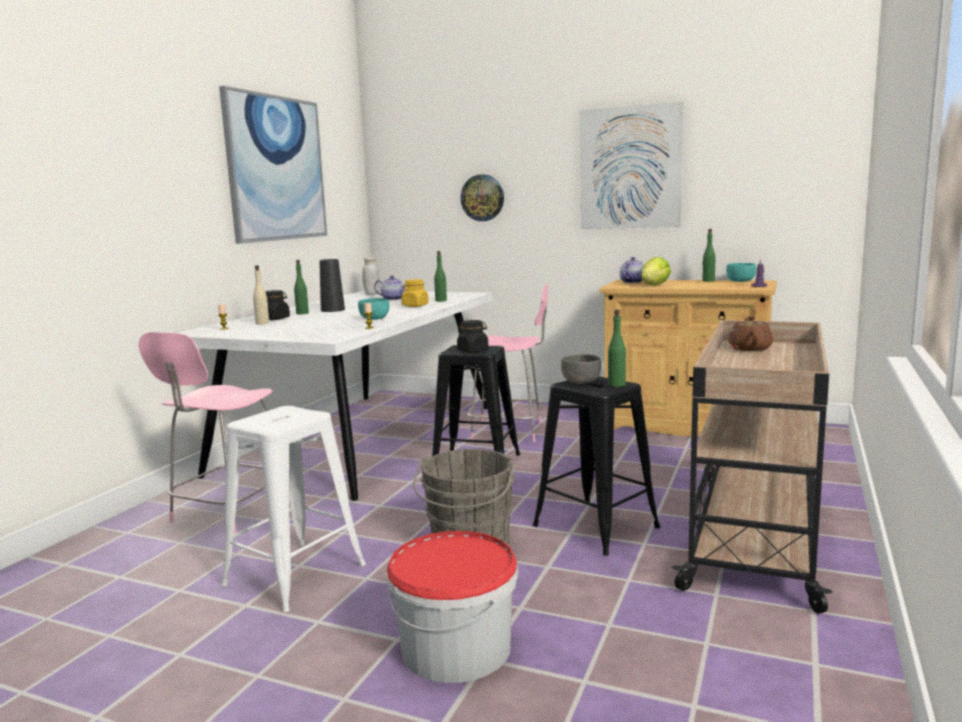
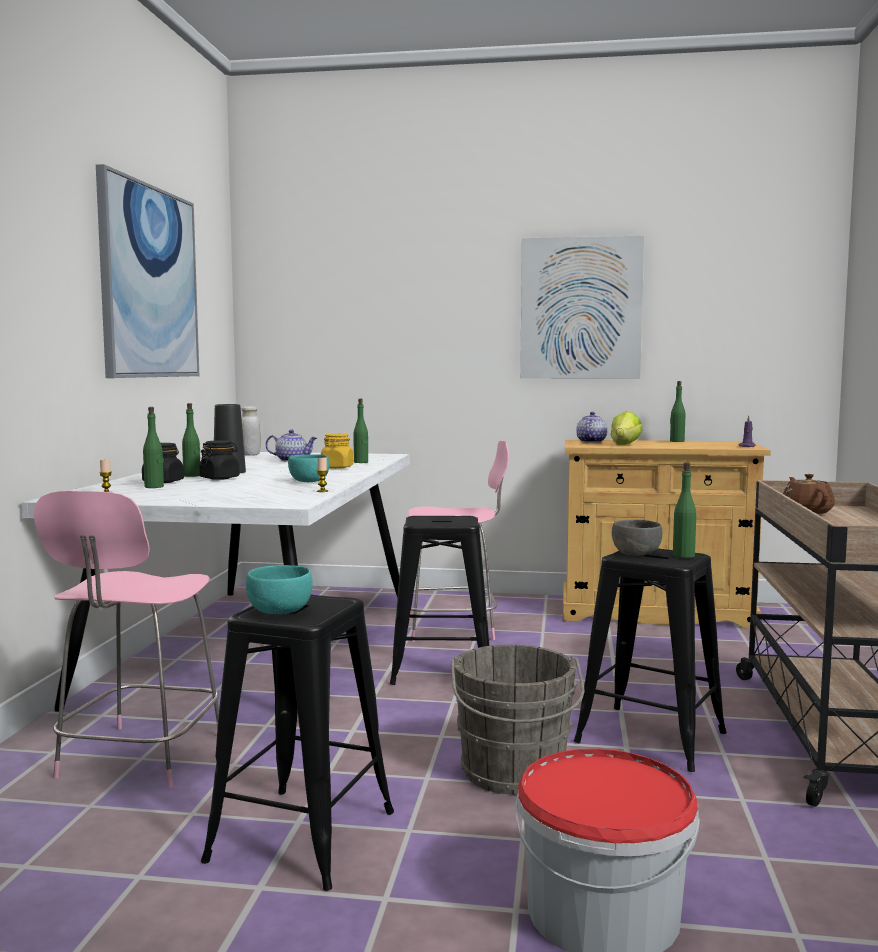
camera: 15 degrees left, 5 degrees down
white stool [221,406,366,612] -> black stool [201,595,394,891]
beige bottle [253,265,270,324] -> green bottle [143,407,164,488]
black jar [457,320,489,353] -> black jar moved to [199,440,240,480]
wall clock [461,174,504,221] -> none
turquoise bowl [726,263,756,282] -> turquoise bowl moved to [246,565,313,614]

